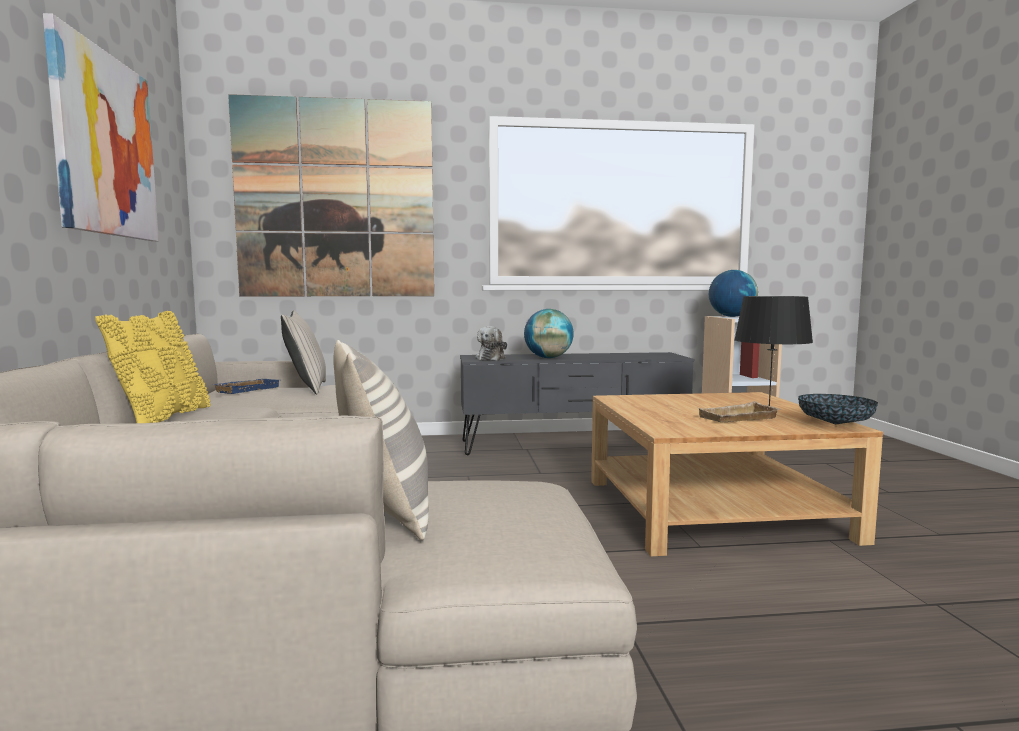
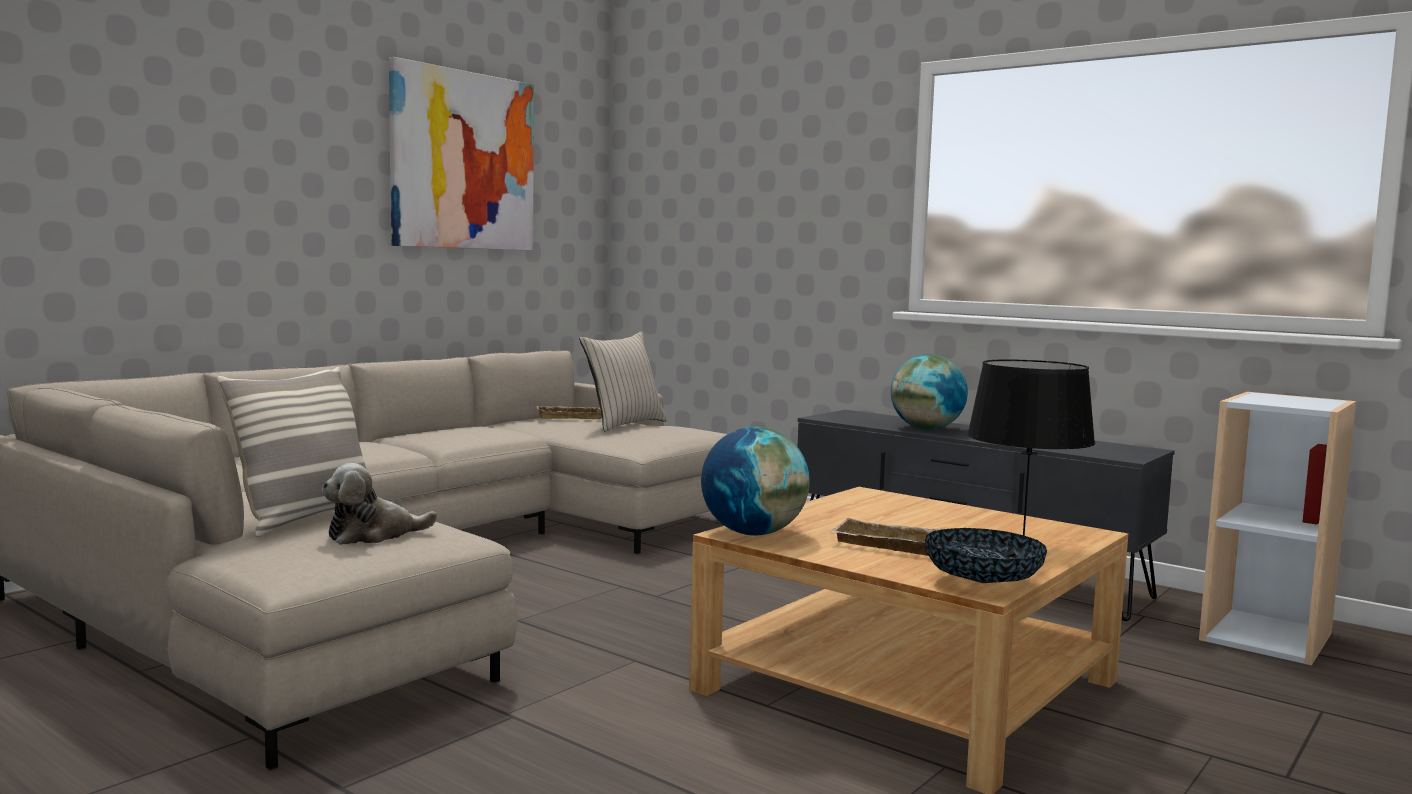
camera: 45 degrees right, 0 degrees up
yellow pillow [95,311,211,423] -> none
blue tray [212,379,279,394] -> beige tray [536,406,602,419]
picture [228,94,434,297] -> none
plush toy [475,326,507,361] -> plush toy moved to [321,463,437,545]
globe [709,270,758,317] -> globe moved to [701,427,810,535]

